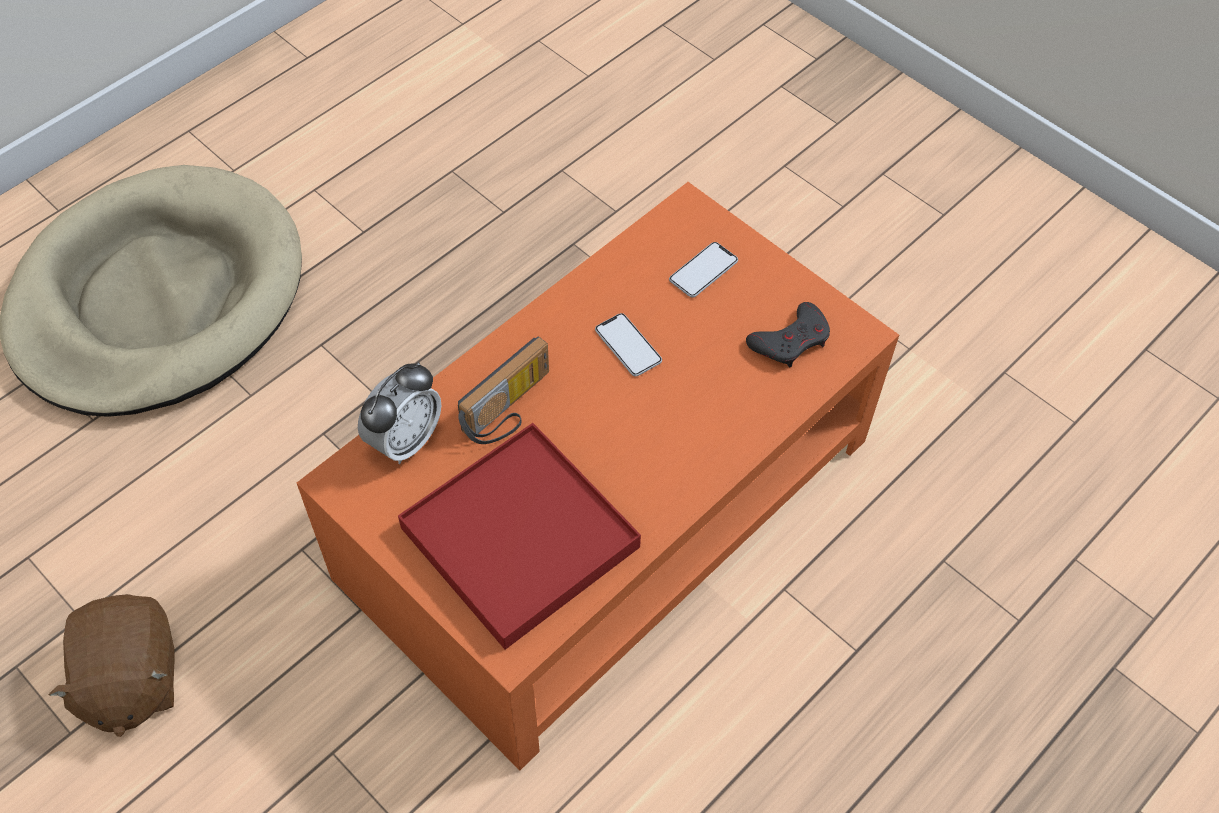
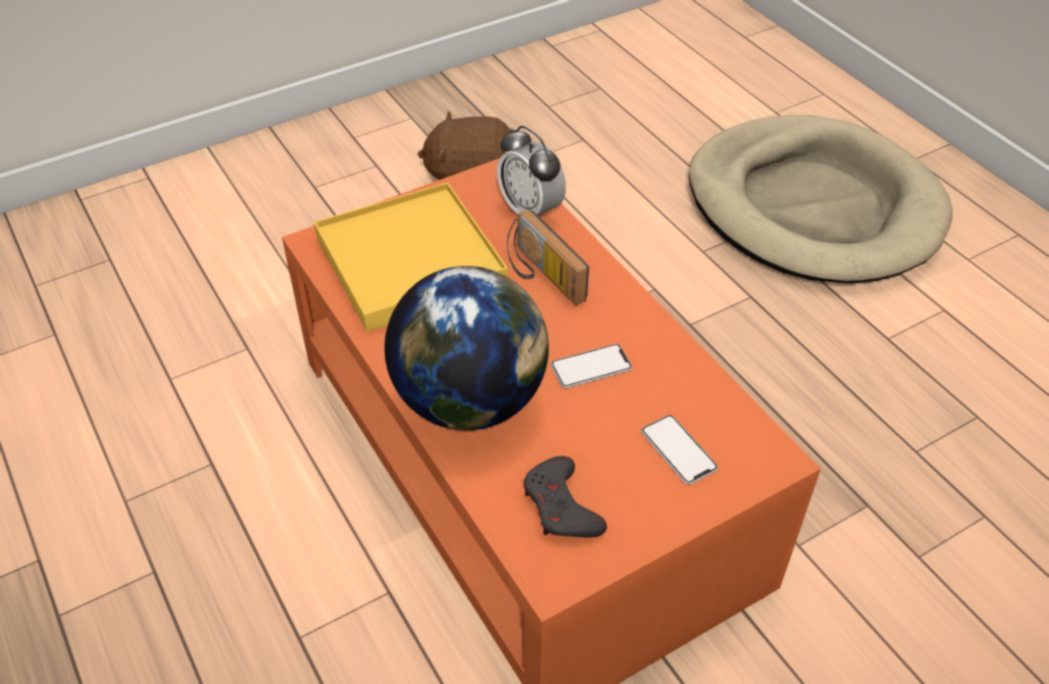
camera: 105 degrees right, 10 degrees down
red tray [398,423,641,650] -> yellow tray [314,182,508,332]
none -> globe [384,266,549,430]

